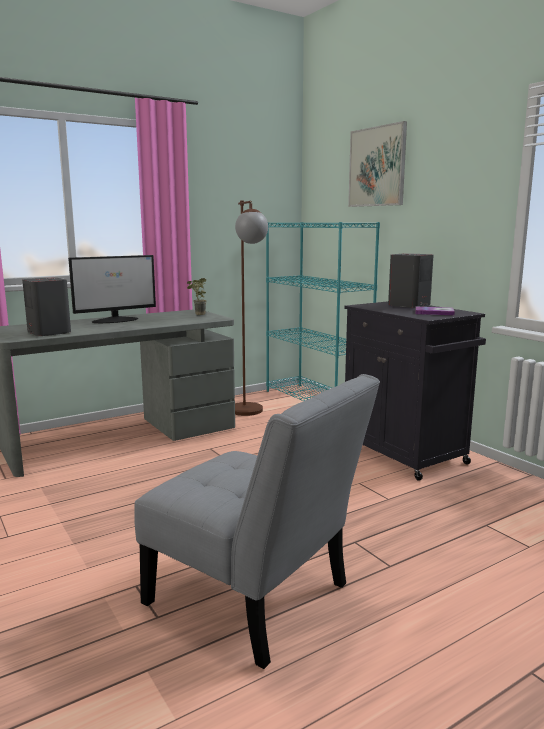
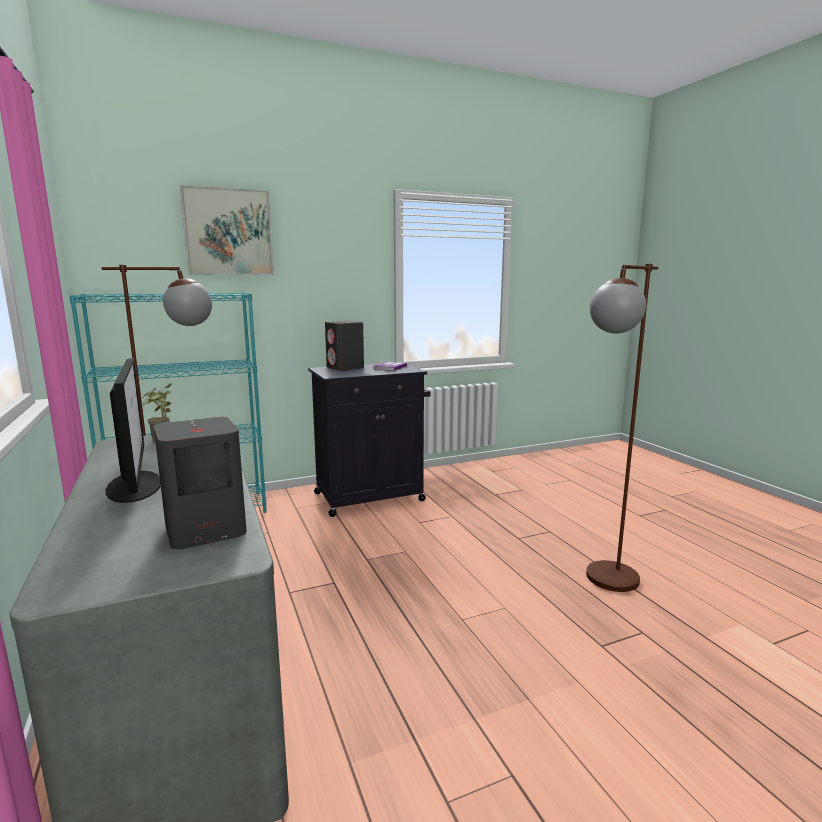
camera: 80 degrees left, 0 degrees up
grey chair [134,374,380,669] -> brown floor lamp [586,264,658,592]

